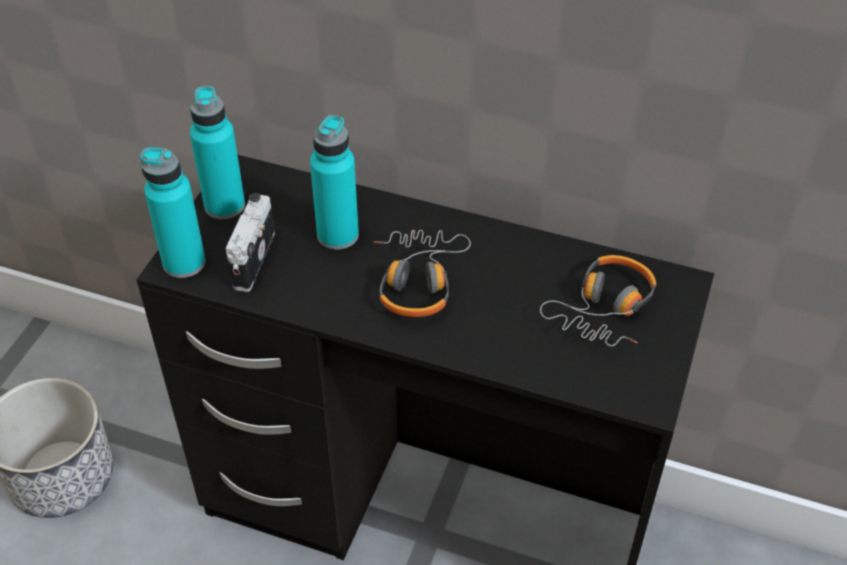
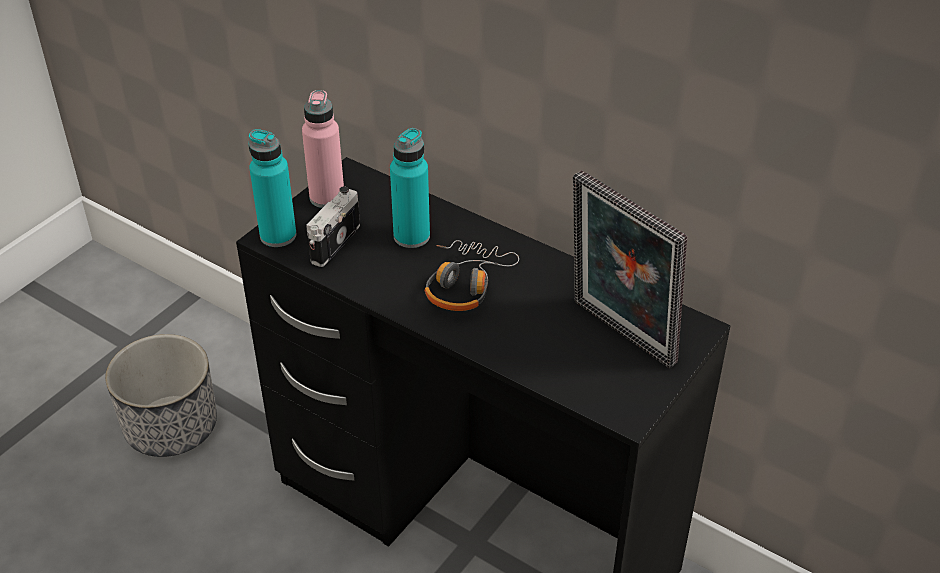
camera: 15 degrees right, 5 degrees down
turquoise bottle [190,86,245,219] -> pink bottle [302,90,344,208]
headphones [540,255,656,346] -> picture frame [573,170,687,368]

